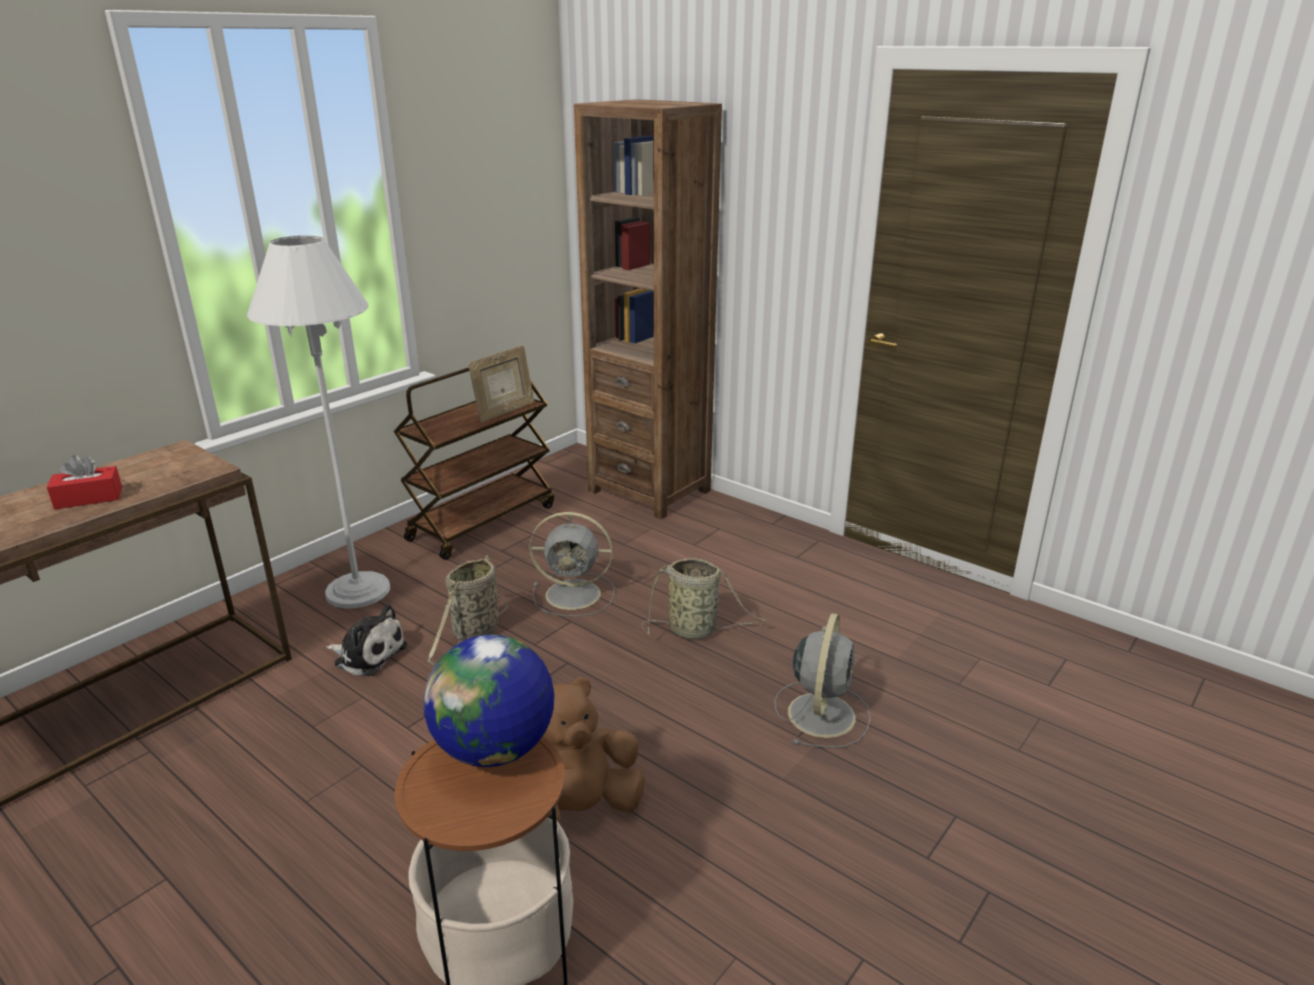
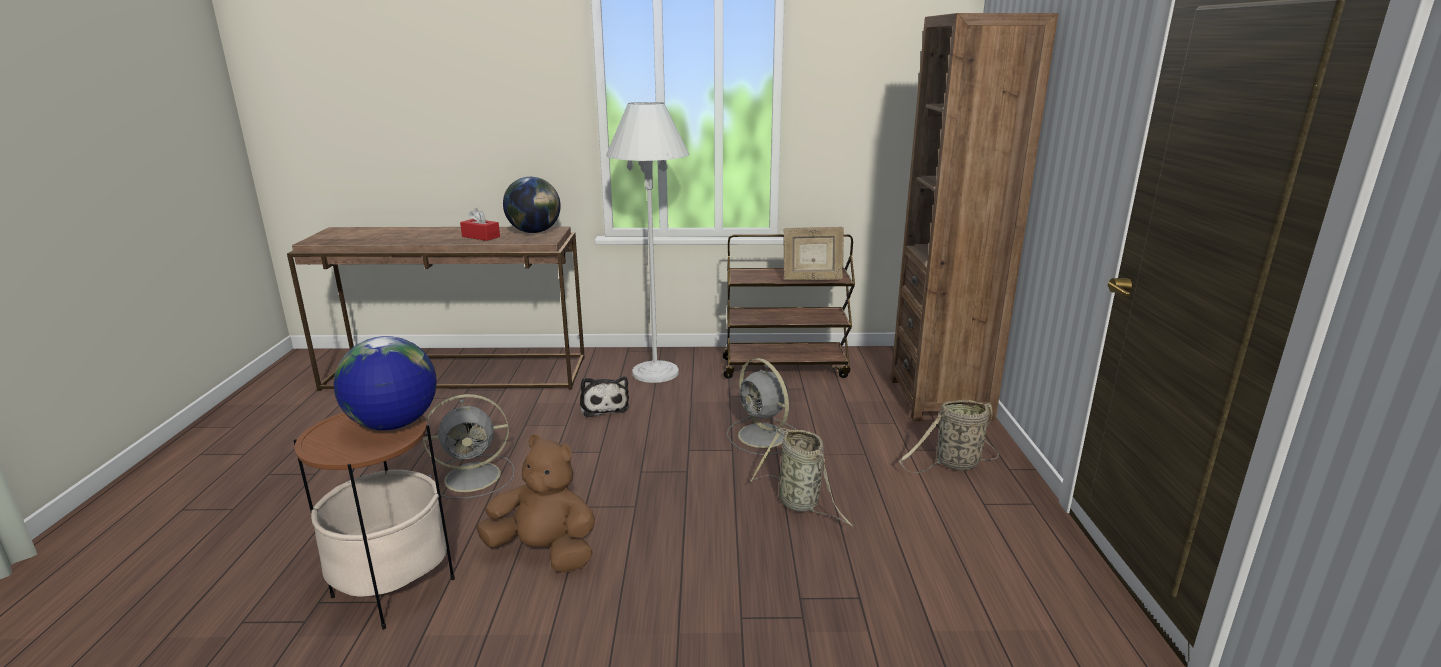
camera: 50 degrees right, 5 degrees down
basket [428,555,507,665] -> basket moved to [899,400,999,473]
grey fan [774,613,871,748] -> grey fan moved to [423,394,515,499]
none -> globe [503,177,561,233]

